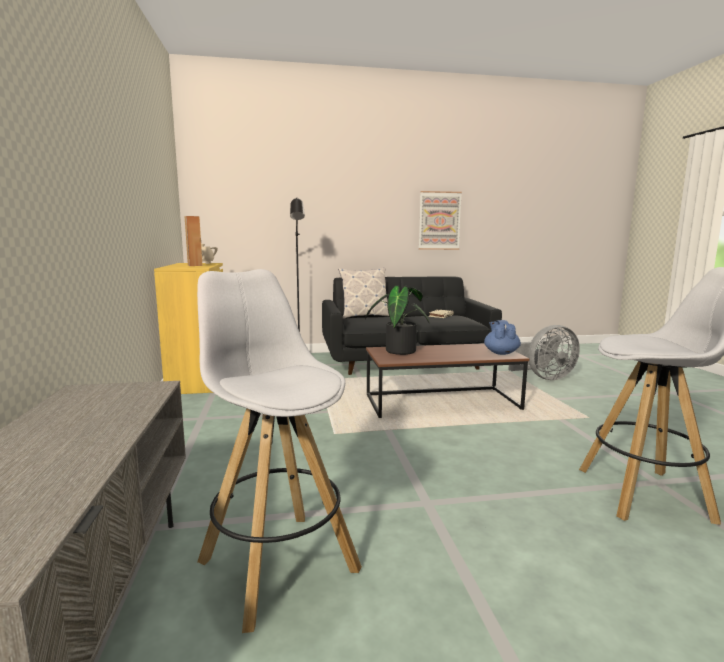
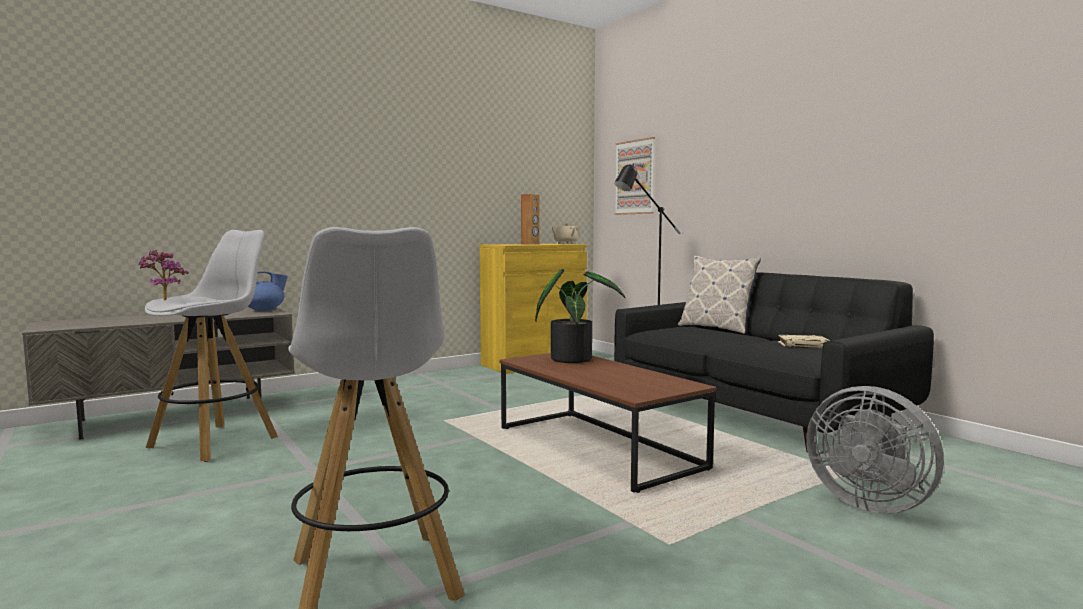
camera: 65 degrees right, 5 degrees down
picture [419,191,462,250] -> picture moved to [615,137,655,215]
blue teapot [484,320,521,355] -> blue teapot moved to [248,271,288,311]
none -> potted plant [139,250,189,300]

